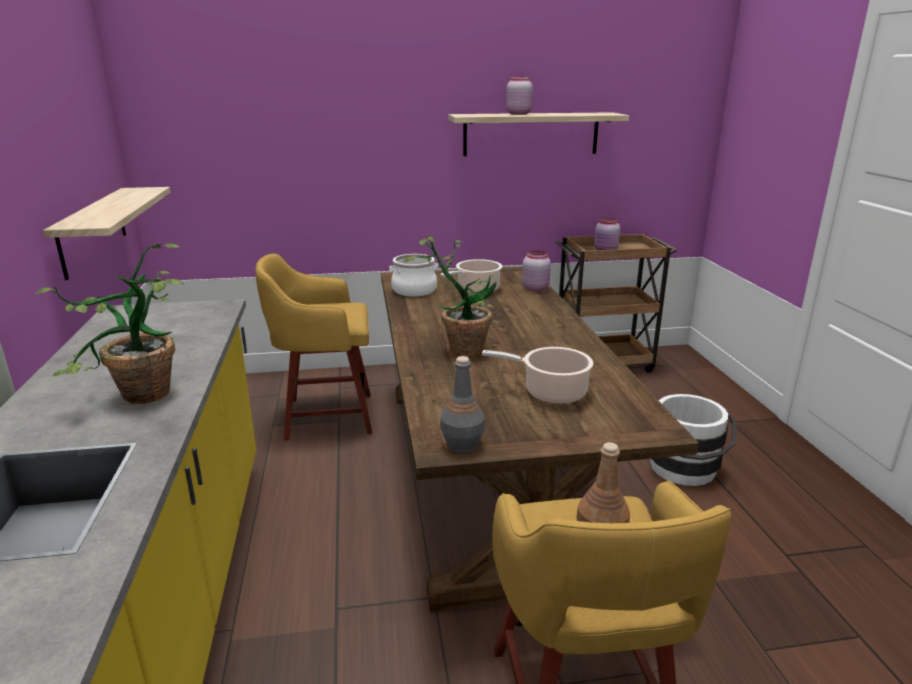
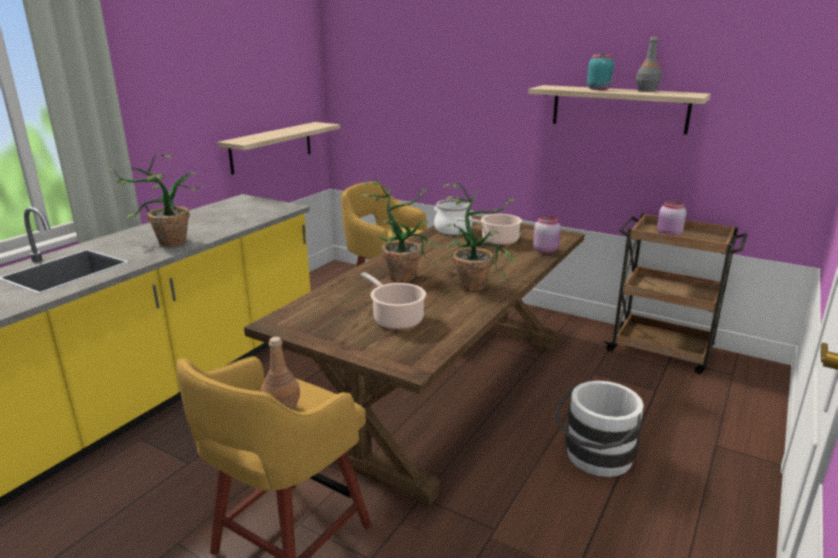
camera: 40 degrees right, 0 degrees up
grey bottle [440,356,485,453] -> grey bottle moved to [636,37,662,92]
pink jar [506,77,533,115] -> turquoise jar [587,54,614,90]
none -> potted plant [443,183,518,291]

